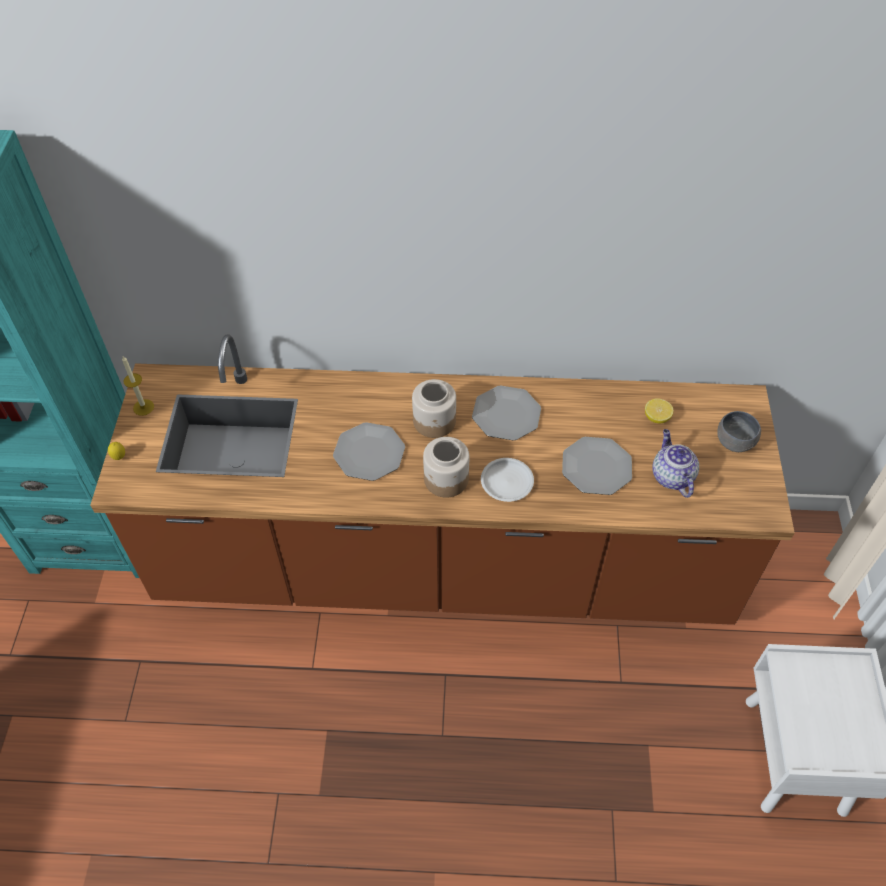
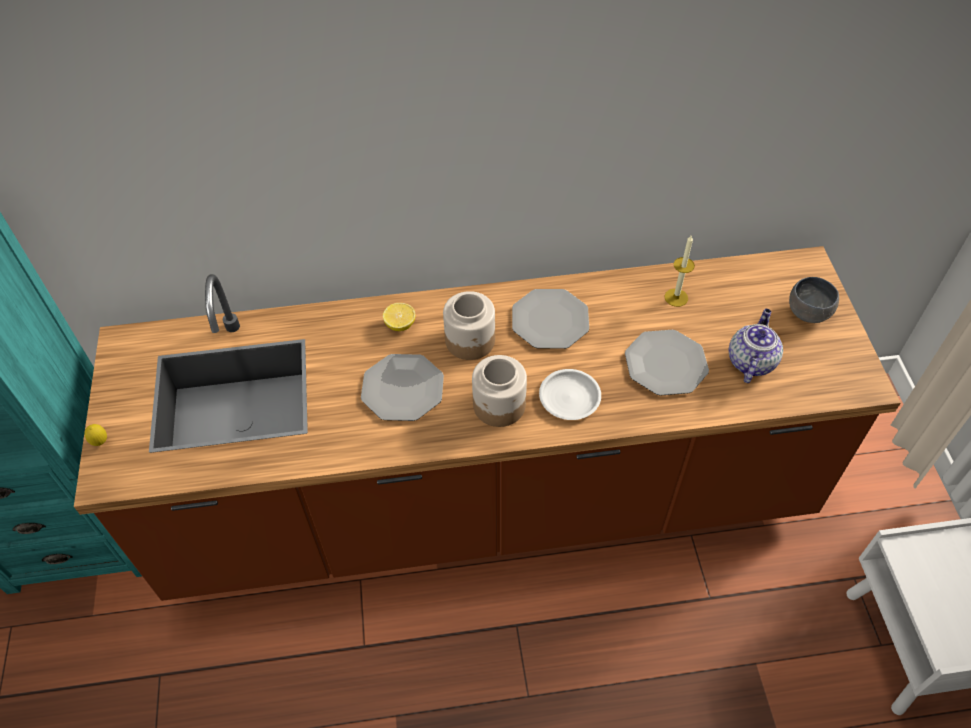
camera: 10 degrees left, 0 degrees up
candle [122,356,154,416] -> candle moved to [664,236,695,307]
lemon [645,398,673,423] -> lemon moved to [383,303,415,331]
teapot [652,429,699,498] -> teapot turned 45 degrees clockwise [729,309,783,383]

